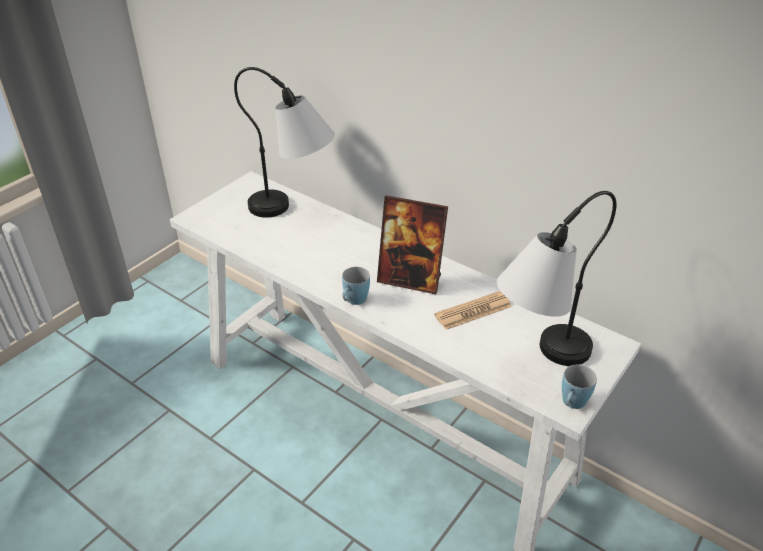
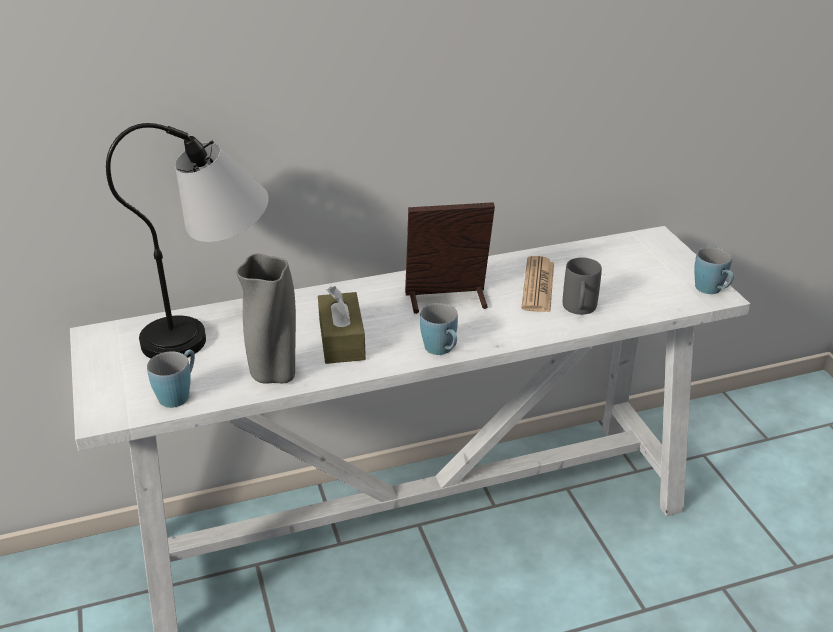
camera: 55 degrees left, 5 degrees down
picture frame [377,195,448,294] -> picture frame turned 150 degrees counterclockwise [405,202,495,314]
table lamp [497,191,617,366] -> none
none -> blue mug [147,349,195,408]
none -> grey vase [236,254,296,384]
none -> brown tissue box [318,286,366,364]
none -> grey mug [563,257,602,315]

